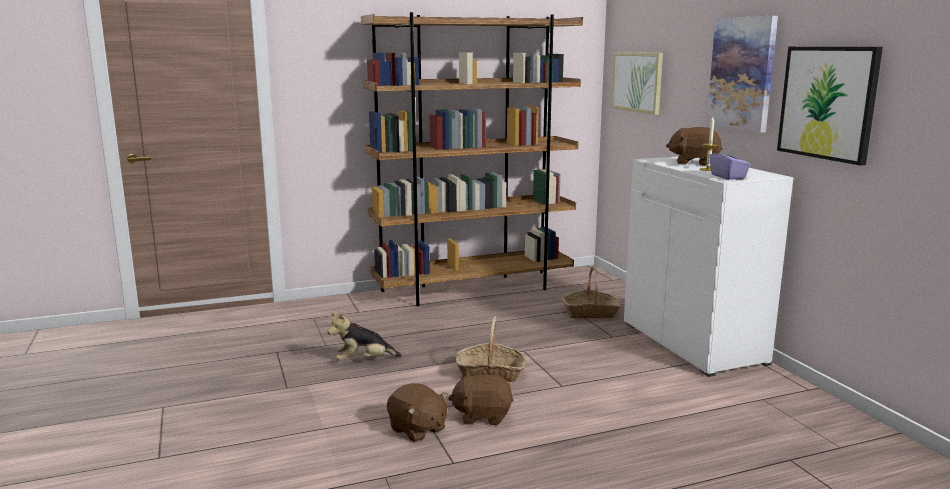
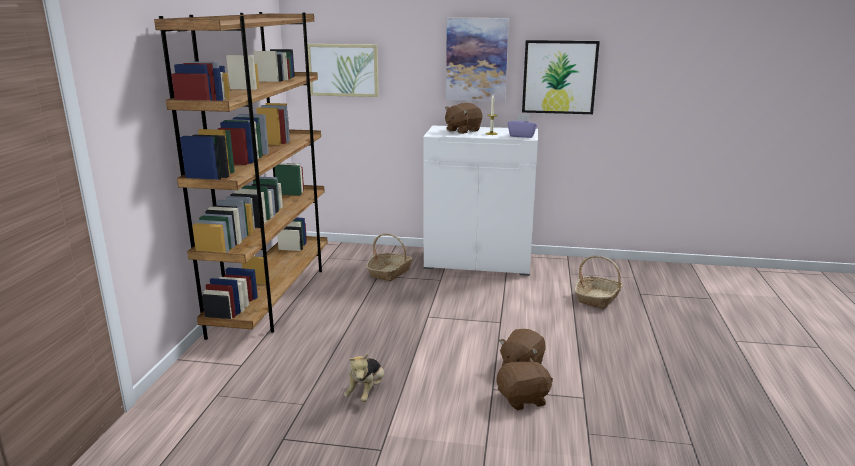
camera: 60 degrees left, 5 degrees up
basket [456,316,526,382] -> basket moved to [575,256,623,309]

